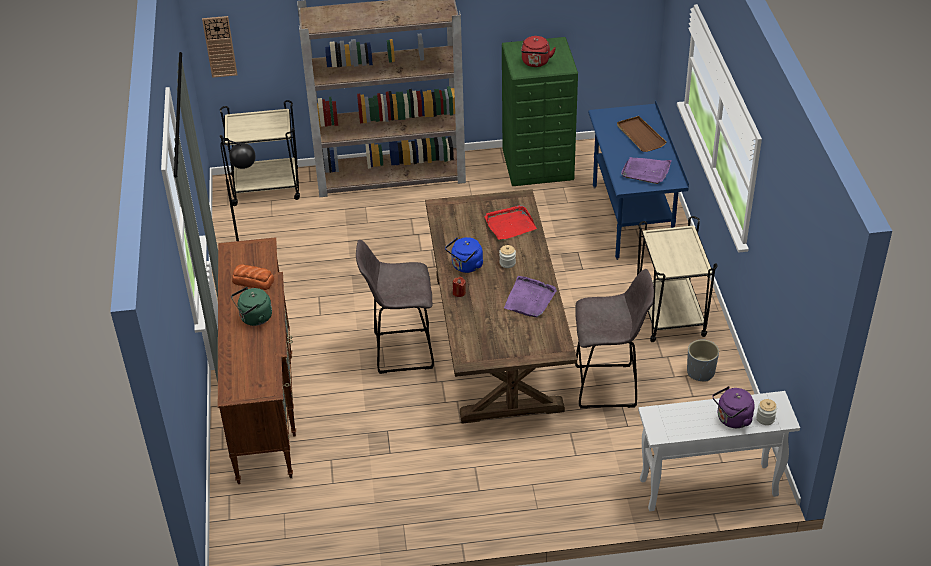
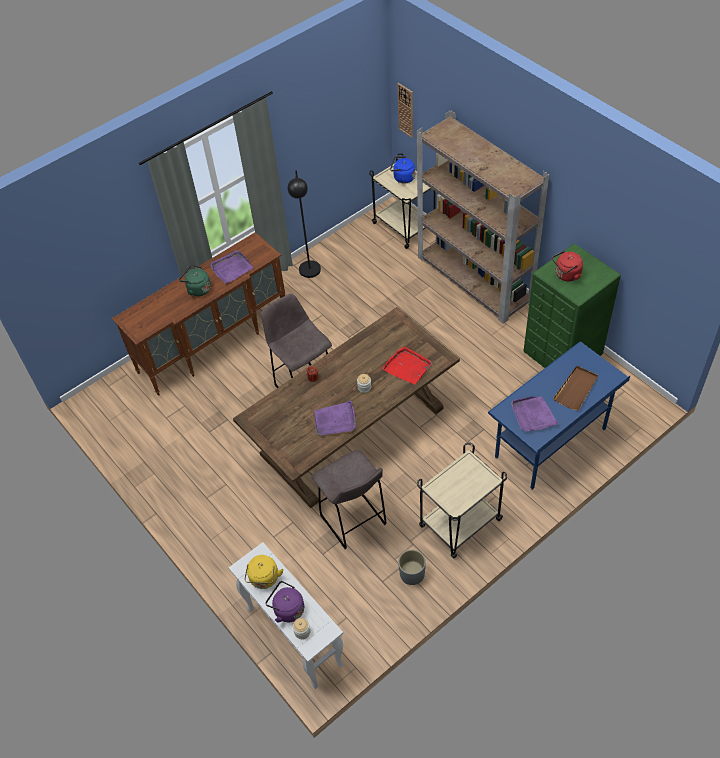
camera: 60 degrees right, 10 degrees up
bread [232,264,274,290] -> purple tray [210,251,253,284]
blue kettle [445,237,483,273] -> blue kettle moved to [390,156,415,184]
none -> yellow kettle [244,555,284,589]

